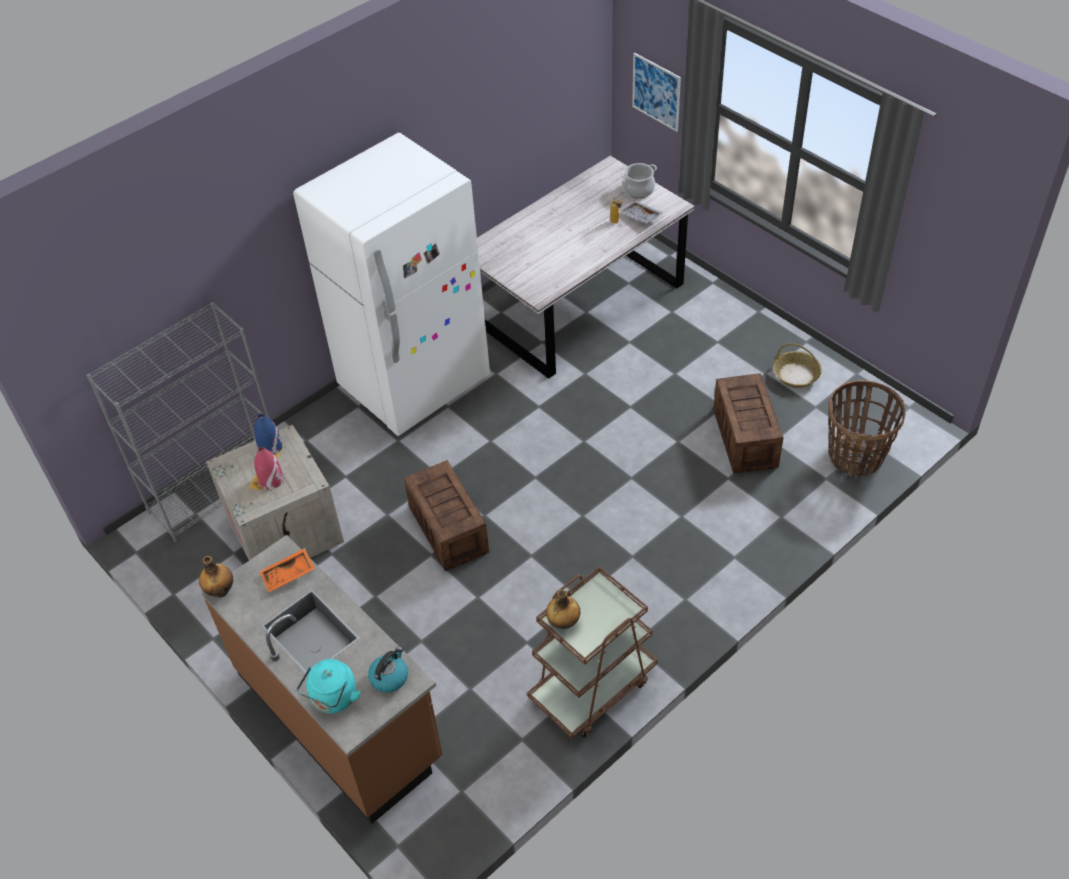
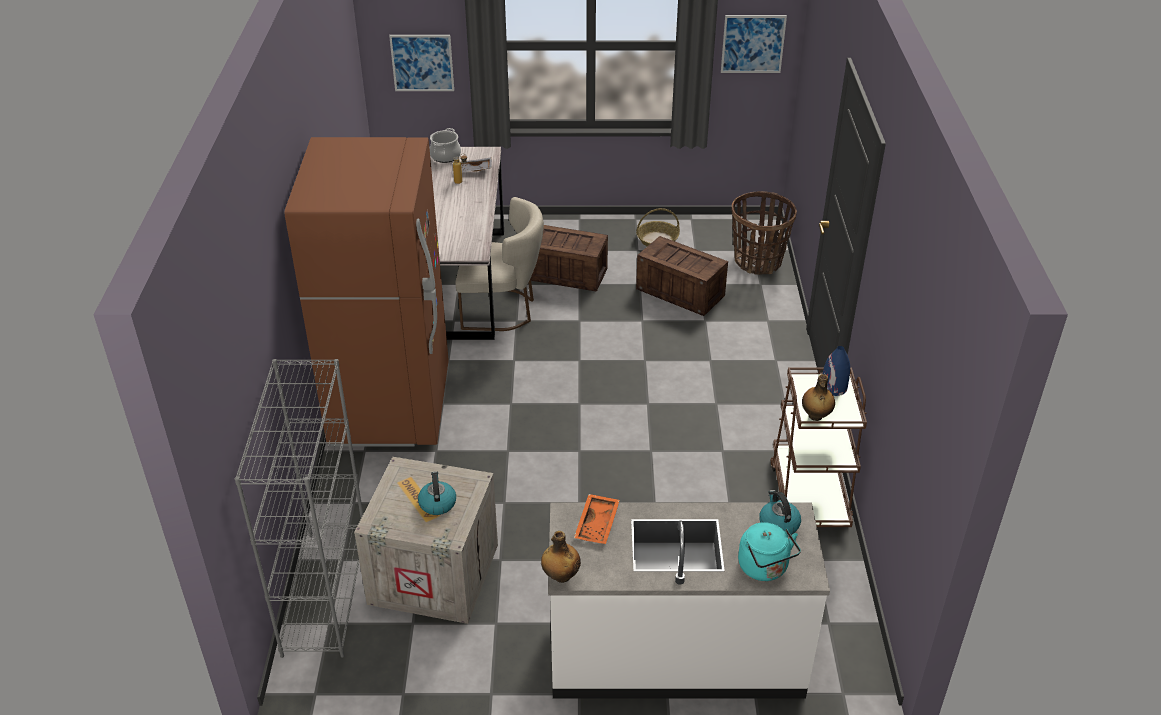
camera: 50 degrees left, 10 degrees down
brown counter [202,535,443,824] -> white counter [548,502,830,699]
blue vase [254,414,283,455] -> blue vase moved to [823,346,850,396]
red vase [254,447,284,490] -> kettle [418,471,456,515]
white fridge [293,133,490,436] -> brown fridge [285,137,449,447]
crate [404,460,489,571] -> crate moved to [531,225,608,292]
none -> beige chair [455,197,544,331]
none -> picture [721,15,787,73]

